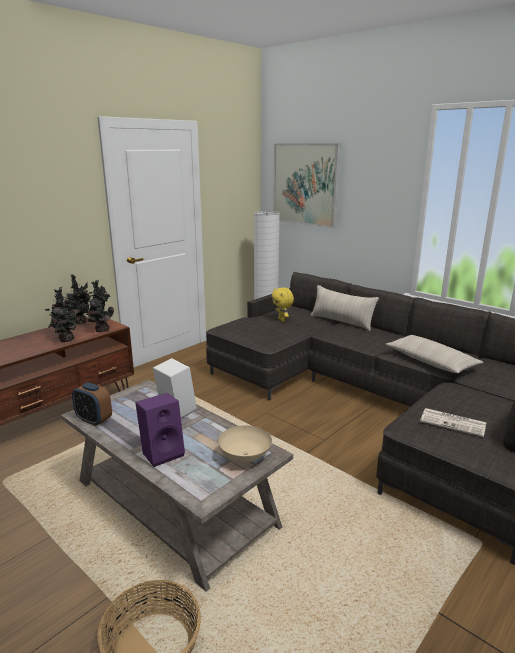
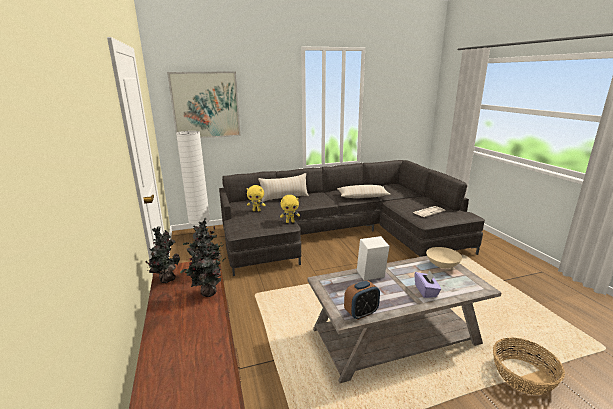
camera: 60 degrees left, 0 degrees up
purple speaker [135,393,185,467] -> purple tissue box [414,270,441,298]
none -> yellow plush toy [280,195,300,223]

